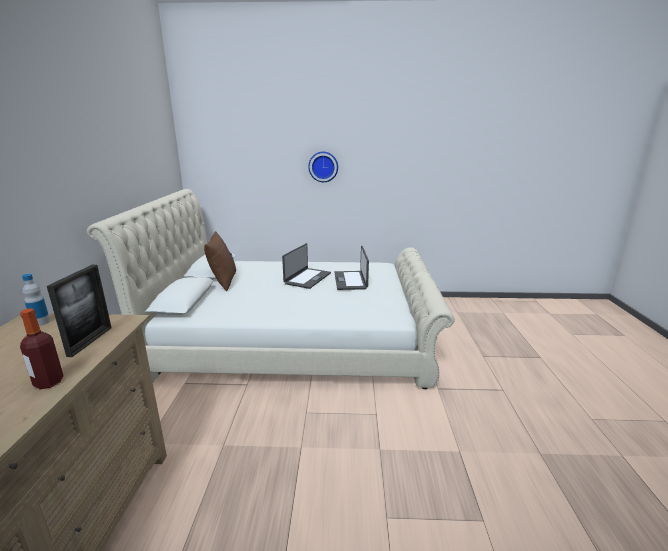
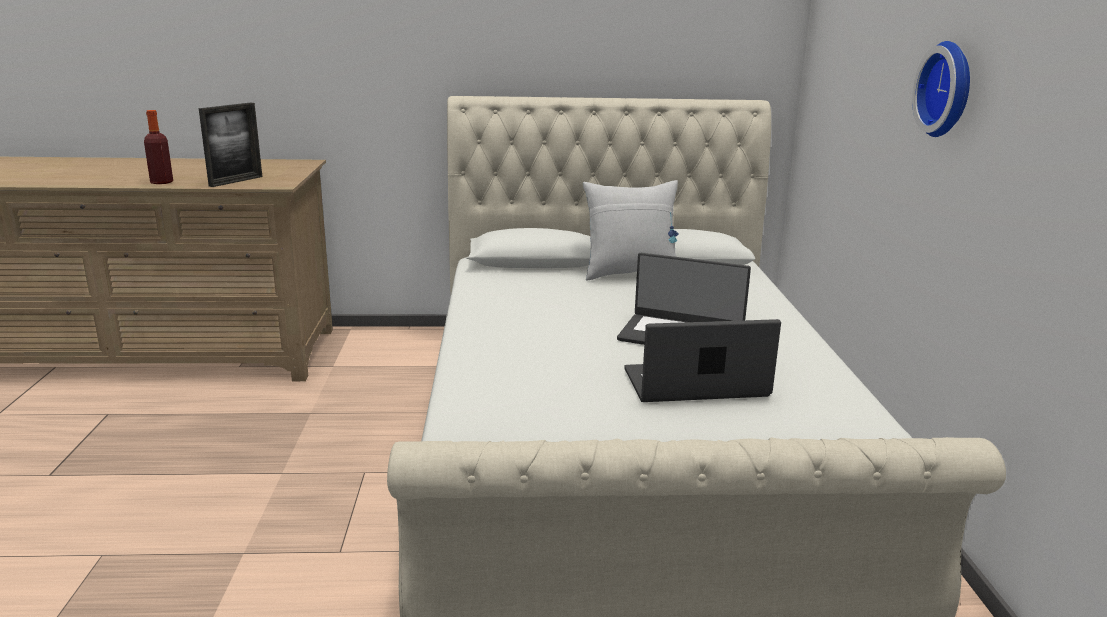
camera: 85 degrees right, 0 degrees up
bottle [22,274,50,326] -> none
picture frame [47,265,112,357] -> picture frame turned 60 degrees counterclockwise [199,102,262,187]
brown pillow [204,231,236,291] -> grey pillow [583,180,679,280]

